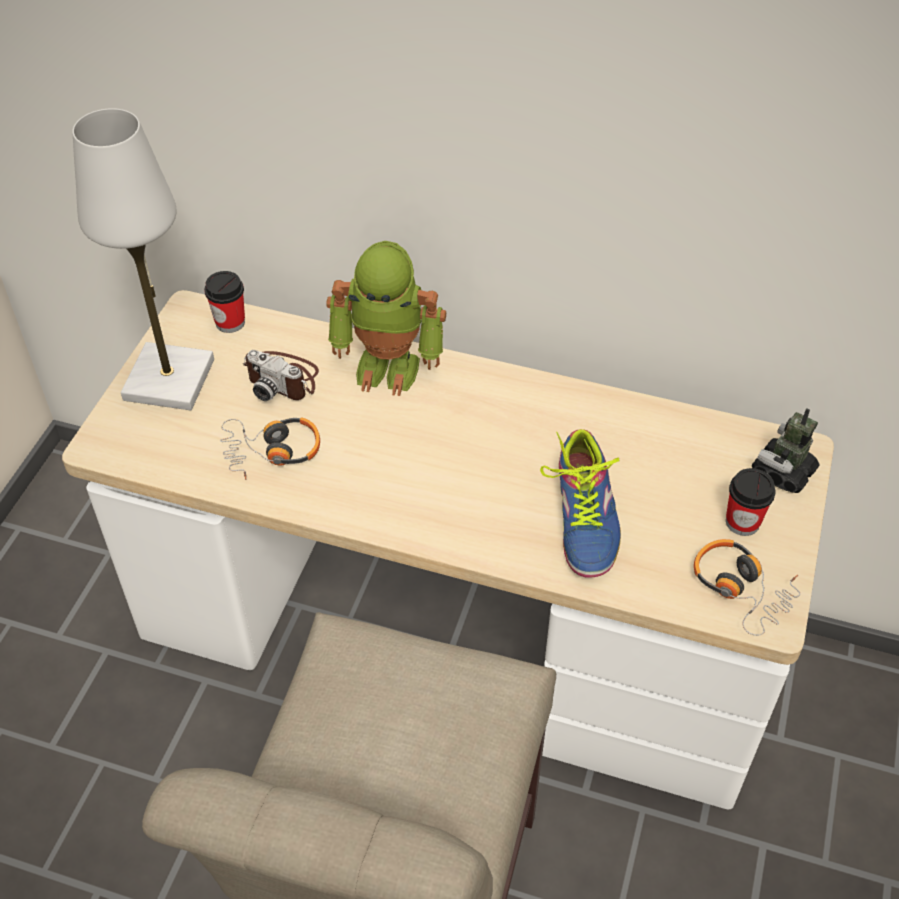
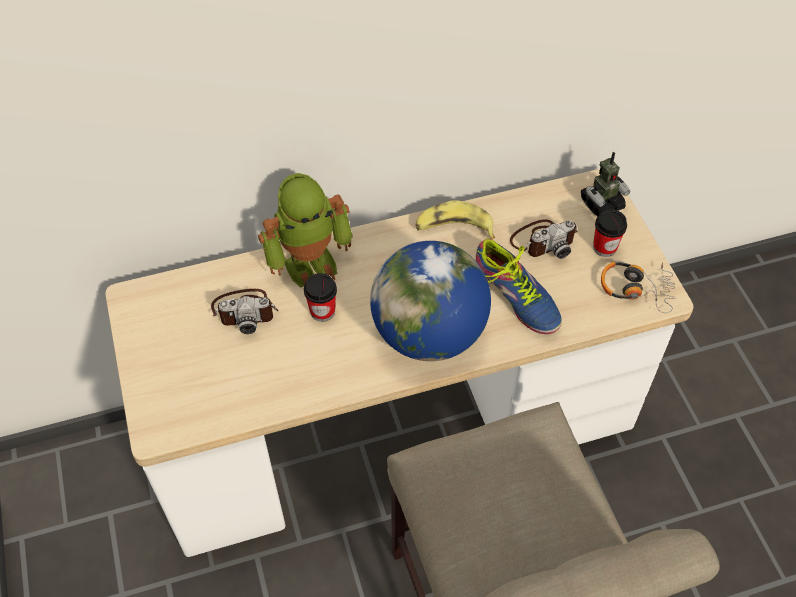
camera: 35 degrees left, 5 degrees up
white table lamp [72,108,214,410] -> none
cup [204,271,245,333] -> cup moved to [304,273,337,322]
headphones [220,417,320,480] -> none
toy robot [752,408,820,493] -> toy robot turned 120 degrees counterclockwise [581,152,630,216]
none -> globe [370,241,491,361]
none -> banana [415,200,495,239]
none -> camera [510,219,578,259]

